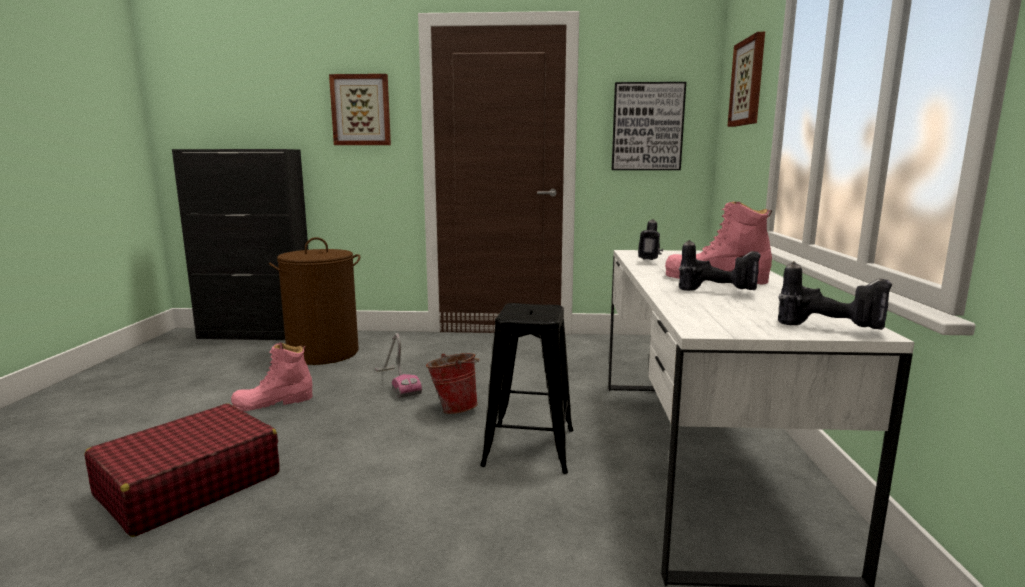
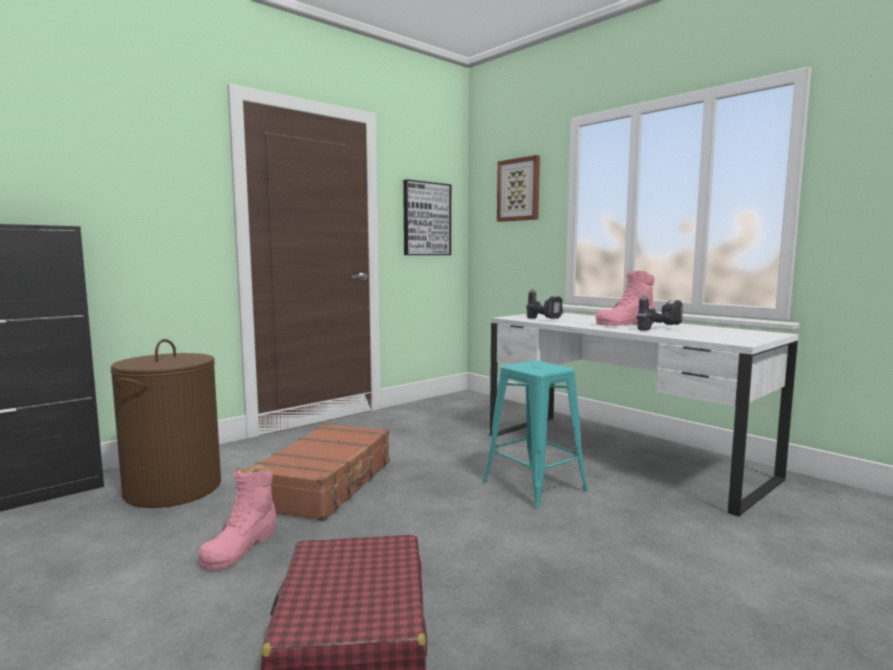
camera: 45 degrees left, 5 degrees down
picture [329,74,391,145] -> none
vacuum cleaner [375,333,422,398] -> brown suitcase [246,423,390,521]
bucket [426,353,480,414] -> none
black stool [480,303,573,474] -> turquoise stool [483,361,588,509]
power drill [778,261,892,330] -> none

